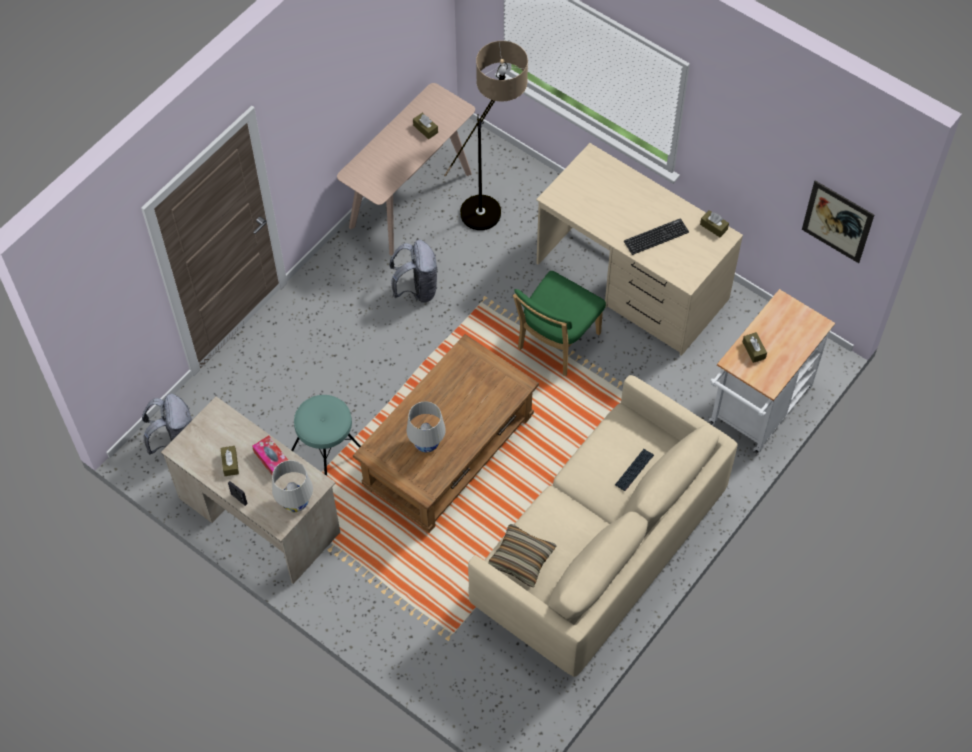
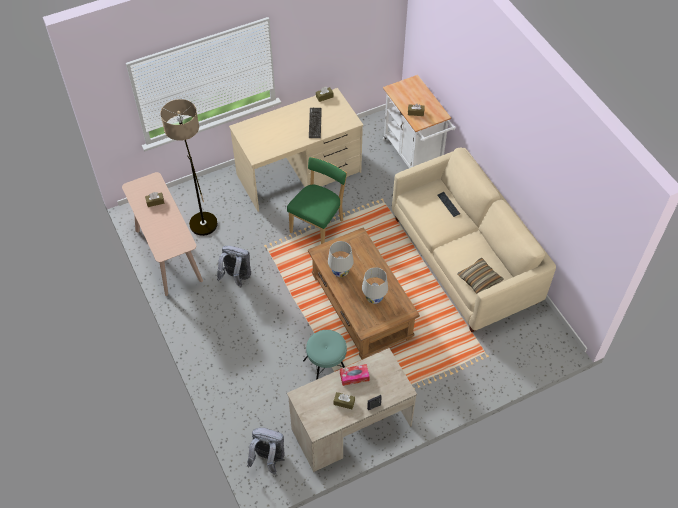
camera: 65 degrees left, 5 degrees down
white table lamp [272,460,313,512] -> white table lamp moved to [328,241,354,277]
green chair [513,271,606,376] -> green chair turned 120 degrees counterclockwise [287,157,347,244]
picture [802,181,874,263] -> none

